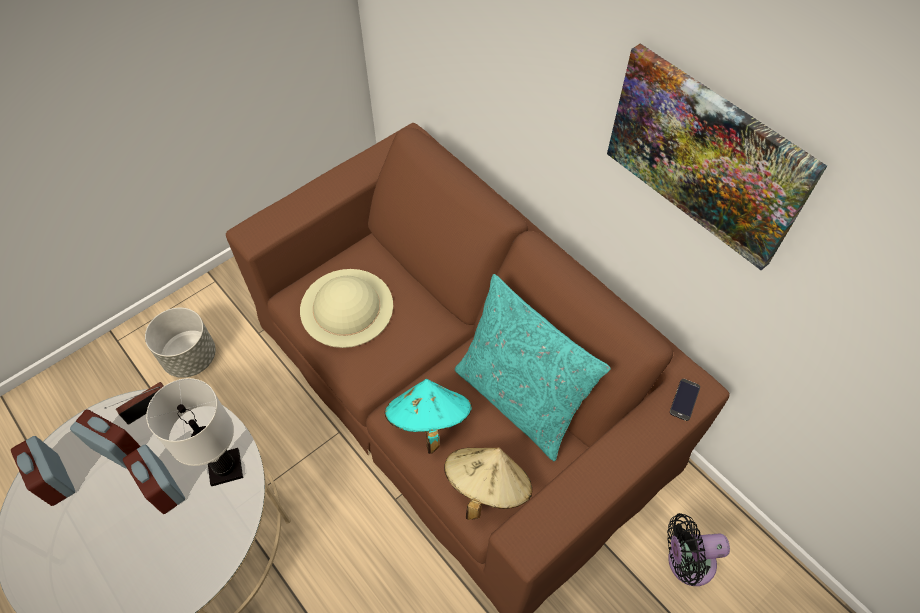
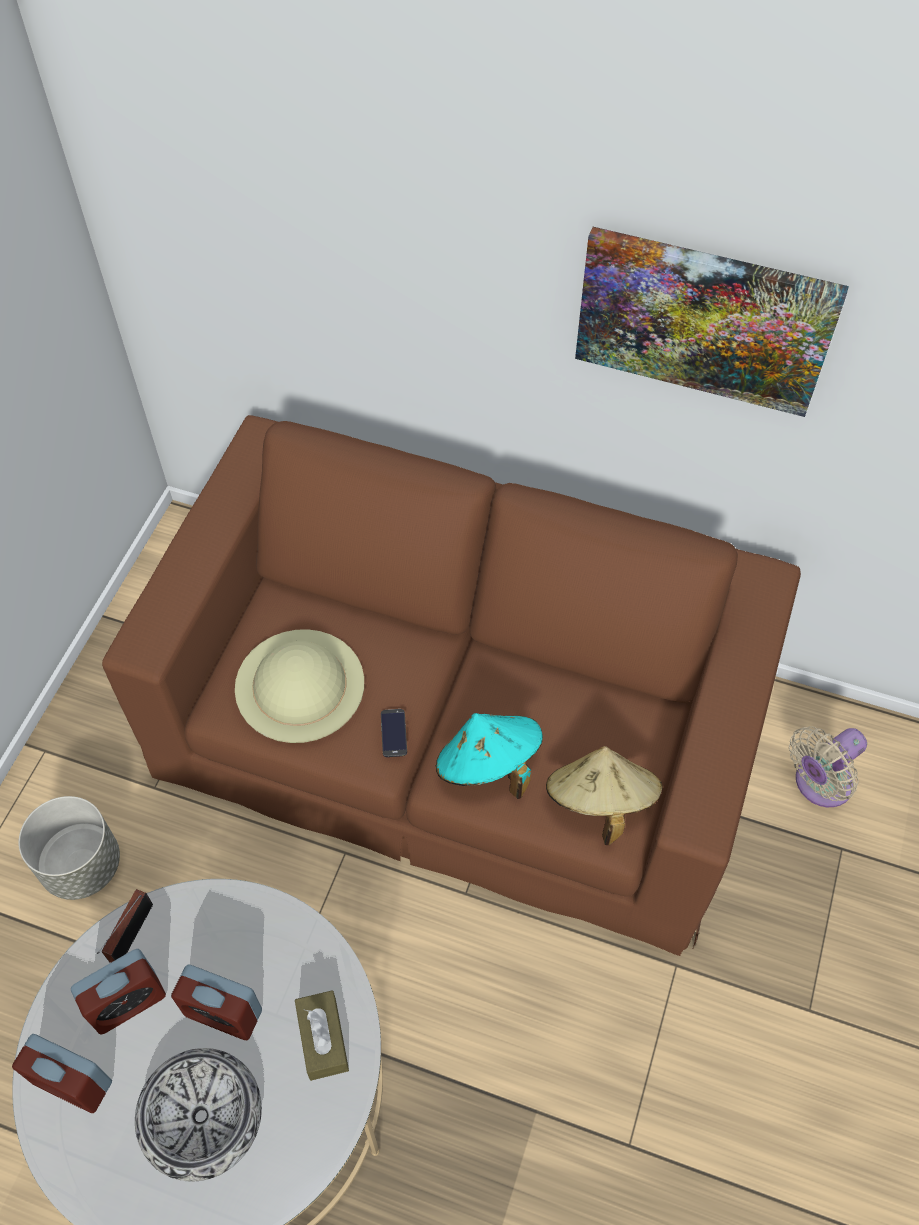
camera: 30 degrees left, 0 degrees up
alarm clock [70,409,141,469] -> alarm clock turned 150 degrees clockwise [71,949,166,1034]
white table lamp [146,378,243,486] -> none
turquoise pillow [455,274,611,461] -> none
black fan [667,513,730,586] -> beige fan [789,726,867,807]
phone [670,379,700,421] -> phone moved to [381,709,407,757]
none -> bowl [135,1048,262,1182]
none -> brown tissue box [295,990,349,1081]

